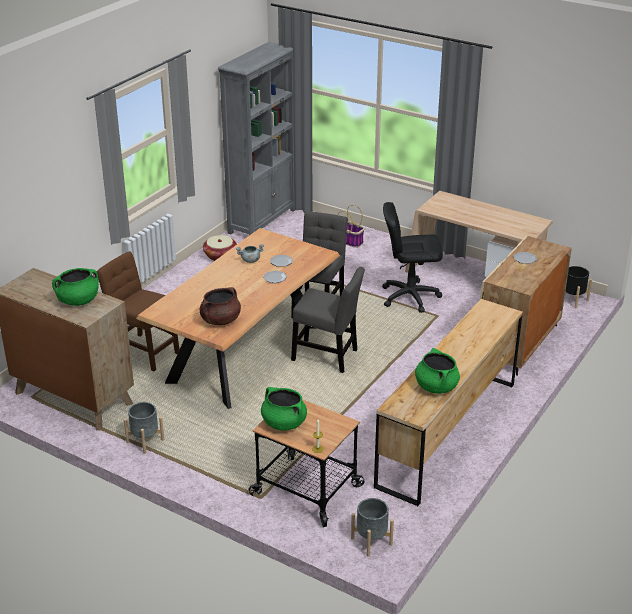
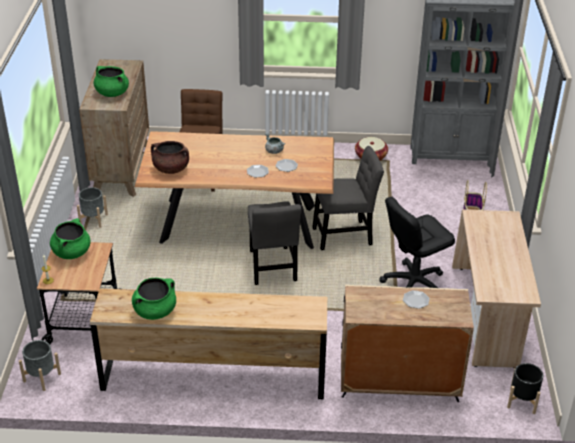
camera: 60 degrees right, 5 degrees up
black office chair [382,202,443,313] -> black office chair turned 90 degrees counterclockwise [380,197,455,288]

